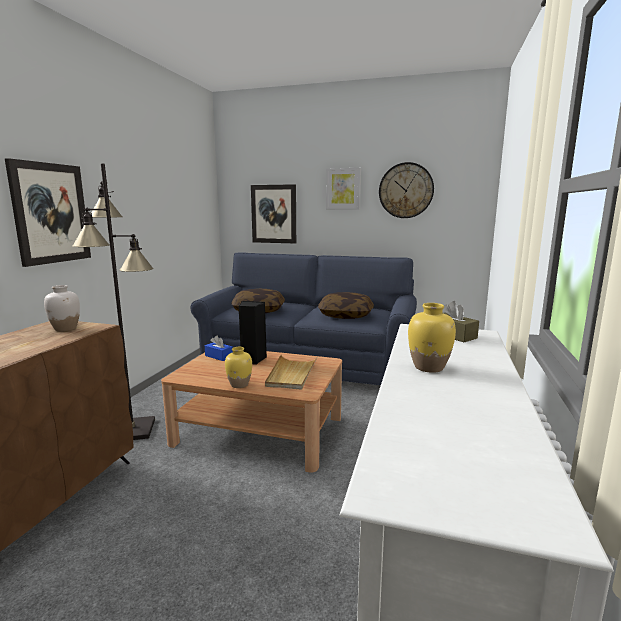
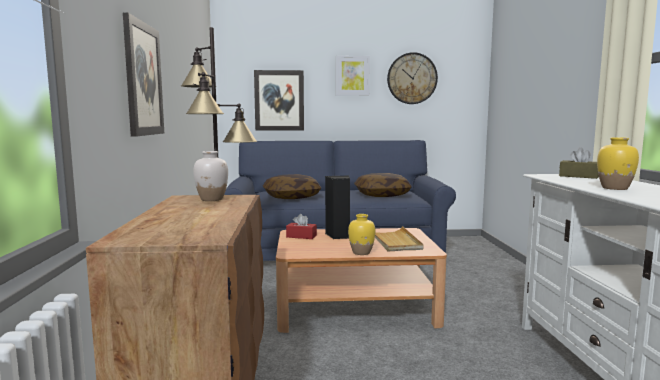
camera: 20 degrees left, 5 degrees down
blue tissue box [205,336,233,361] -> red tissue box [286,214,317,239]

